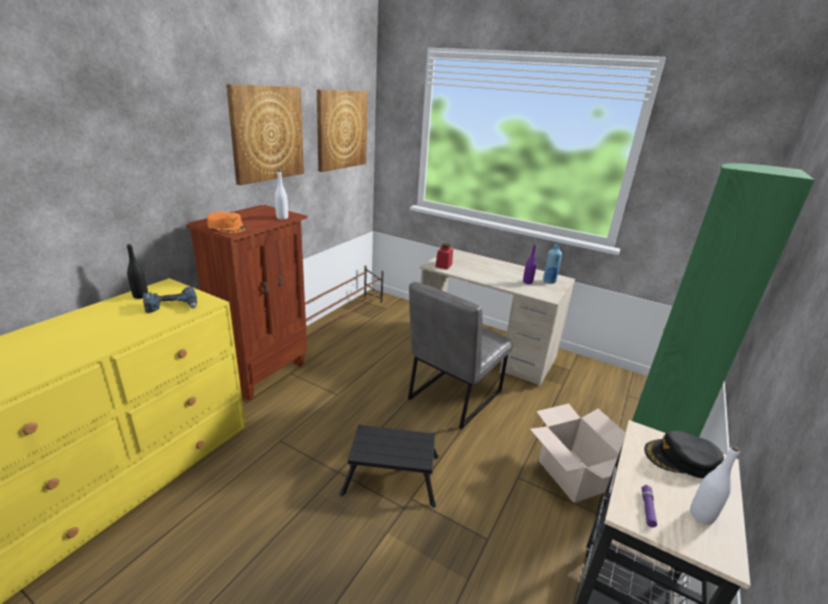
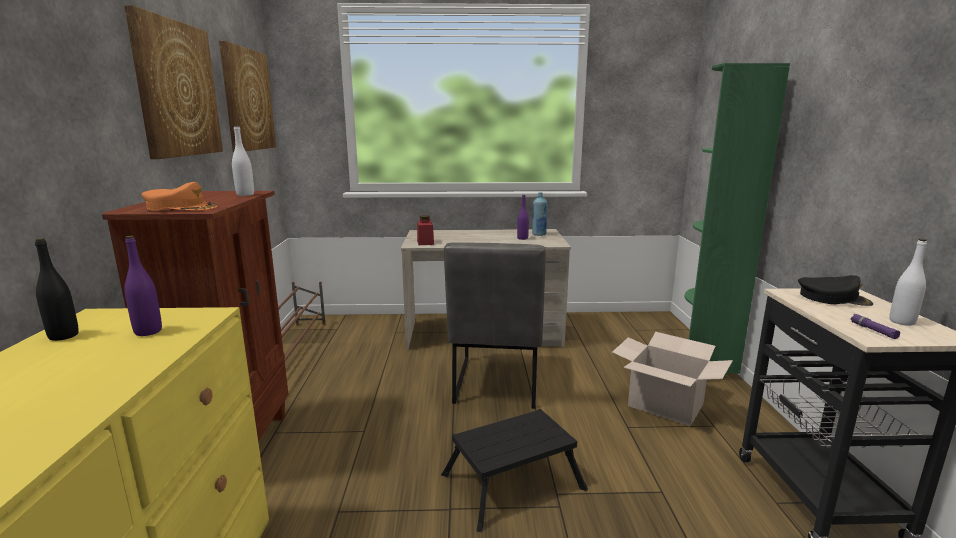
camera: 30 degrees left, 10 degrees down
power drill [143,287,197,313] -> purple bottle [125,236,162,336]
black cap [644,431,724,478] -> black cap turned 135 degrees counterclockwise [798,275,873,306]

